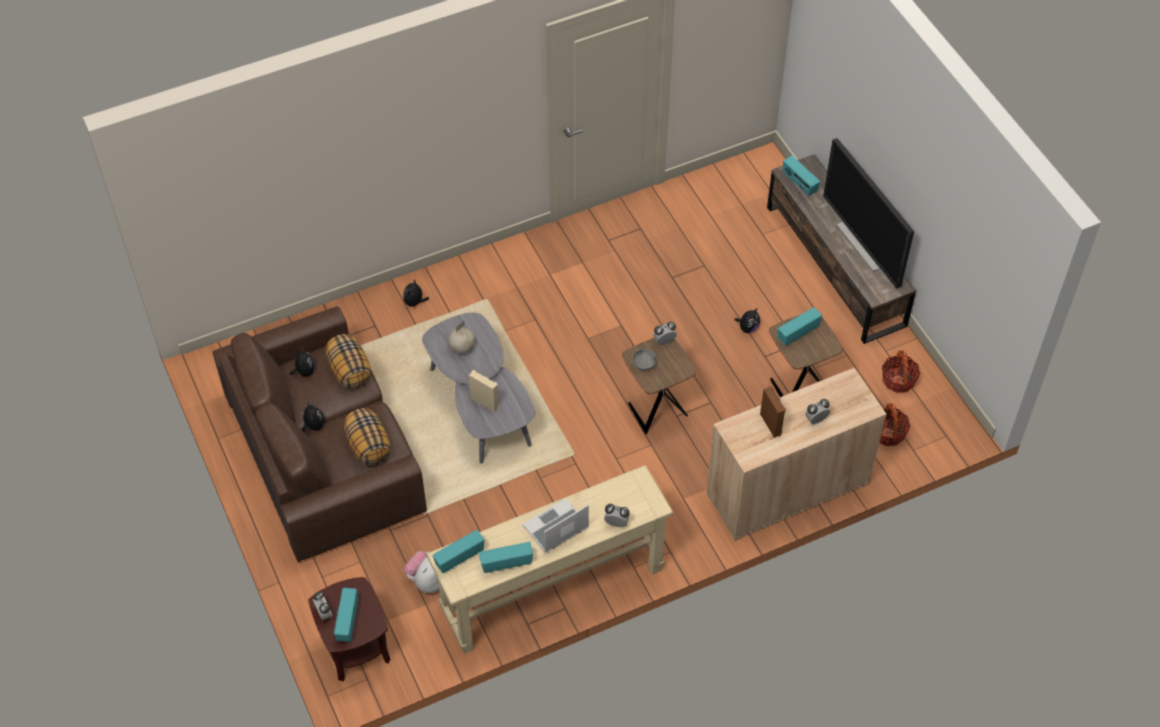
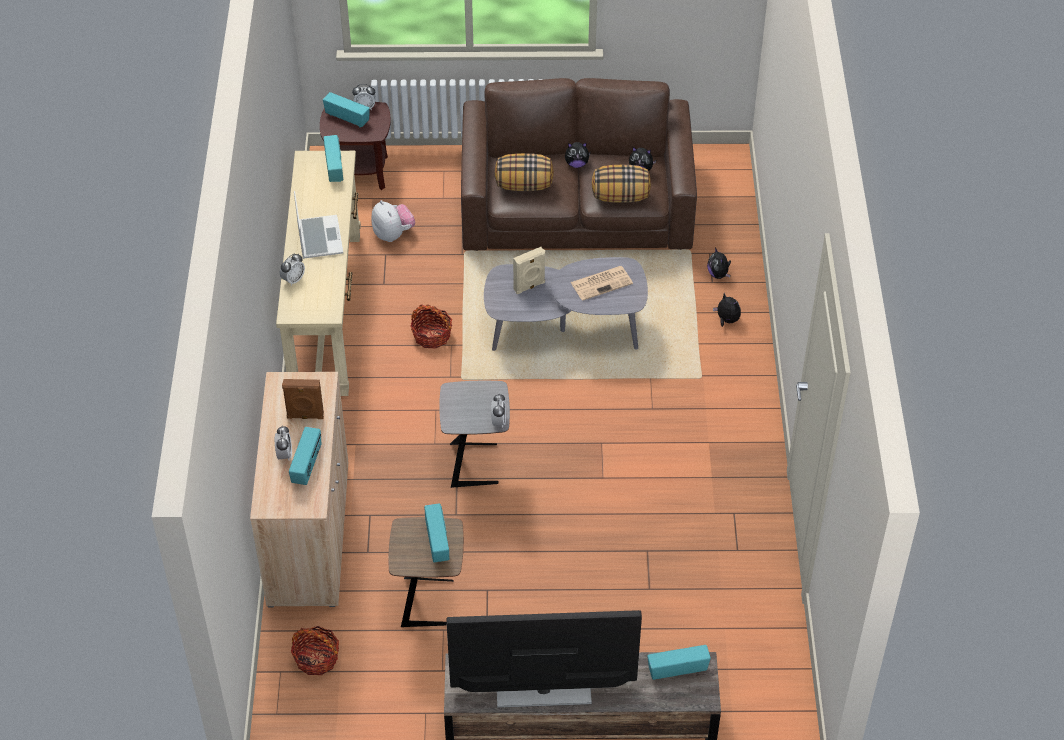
camera: 115 degrees right, 5 degrees down
globe [448,321,475,354] -> newspaper [570,266,633,301]
radio [479,542,533,573] -> radio moved to [289,427,321,485]
brown side table [622,338,696,434] -> grey side table [439,381,510,488]
grey bowl [632,349,657,370] -> none
plush toy [735,308,760,333] -> plush toy moved to [707,247,731,279]
basket [882,350,920,393] -> basket moved to [410,304,452,349]

